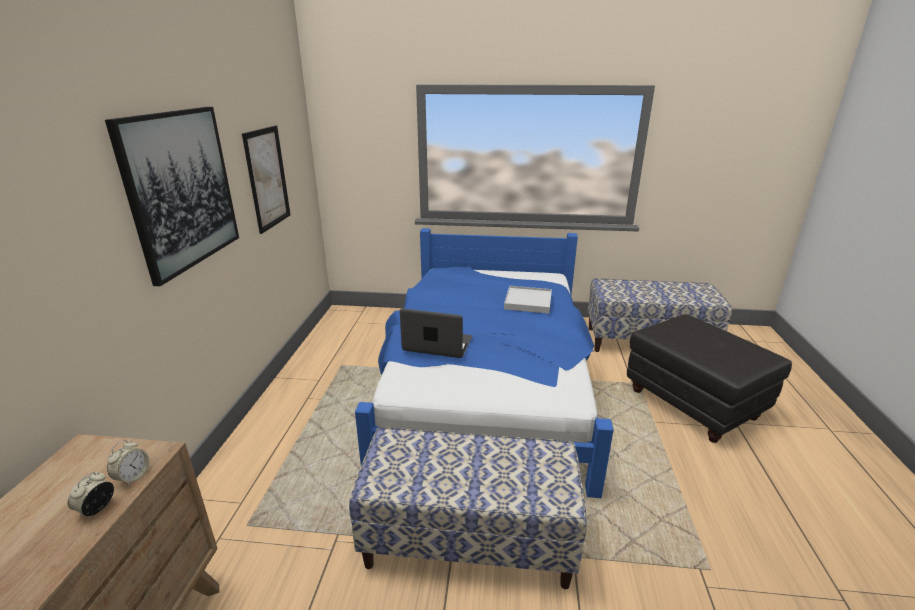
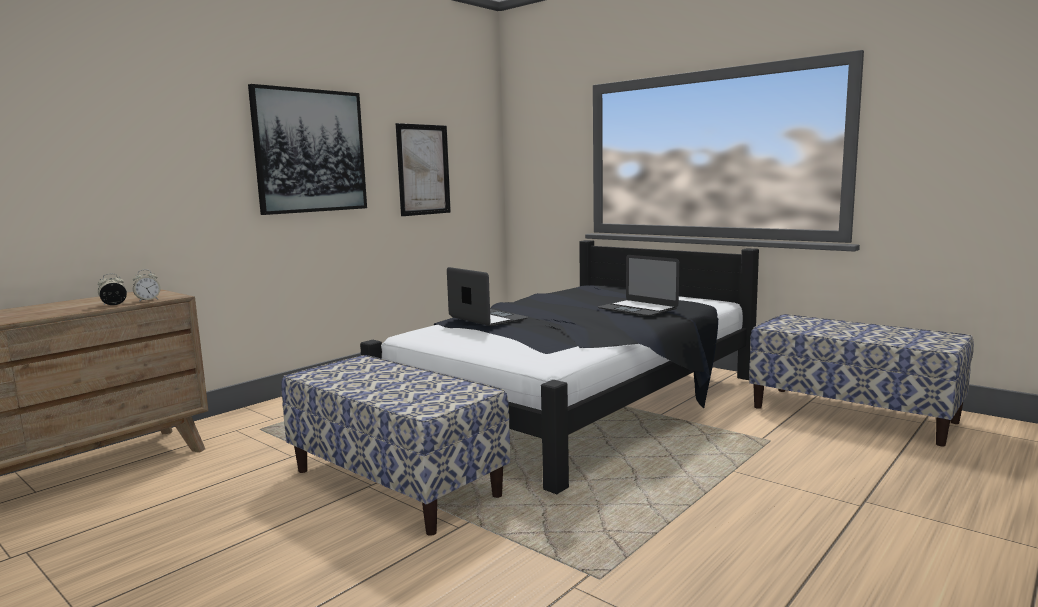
camera: 35 degrees right, 15 degrees down
blue bed [355,228,614,498] -> black bed [360,240,759,494]
white tray [504,286,552,314] -> laptop [598,255,679,316]
black ottoman [627,314,792,443] -> none

